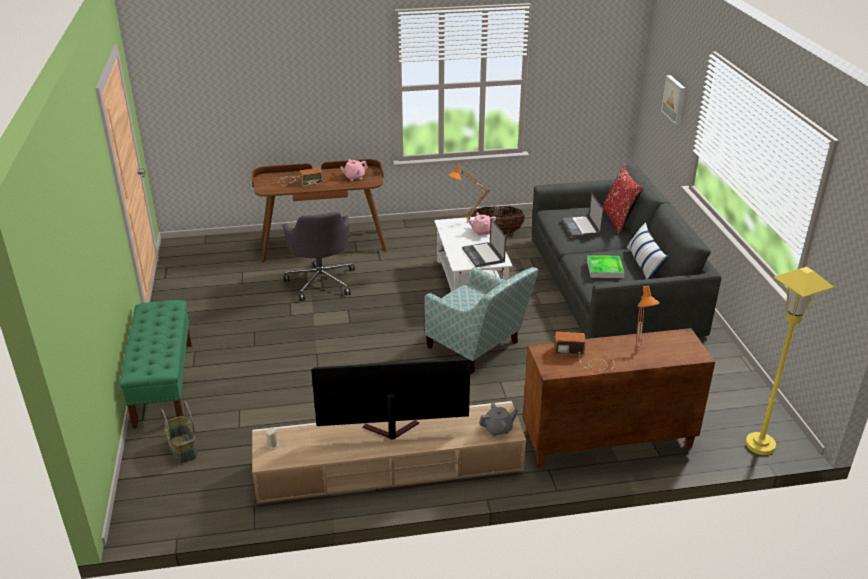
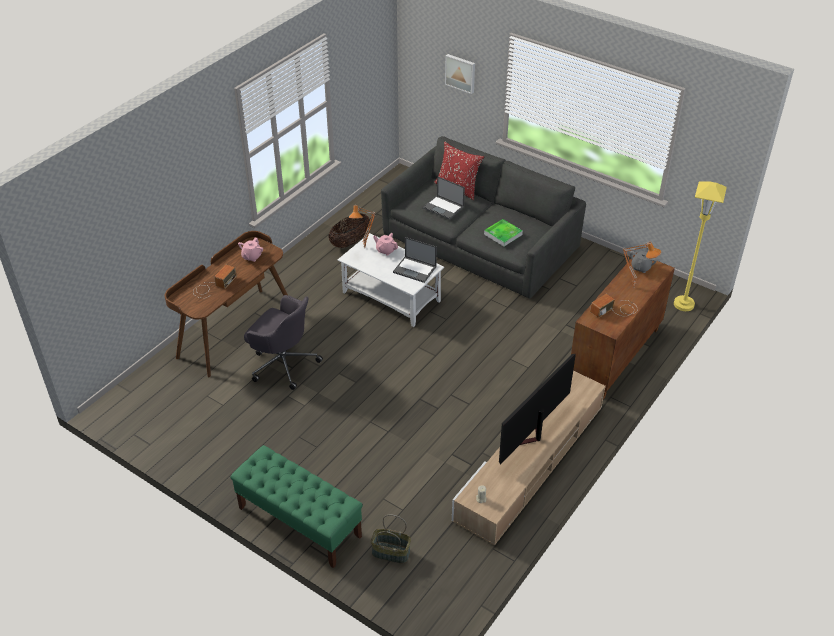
camera: 45 degrees left, 10 degrees up
armchair [425,267,539,374] -> none
grey teapot [479,402,518,437] -> grey teapot moved to [630,248,657,273]
pillow [626,222,669,279] -> none

